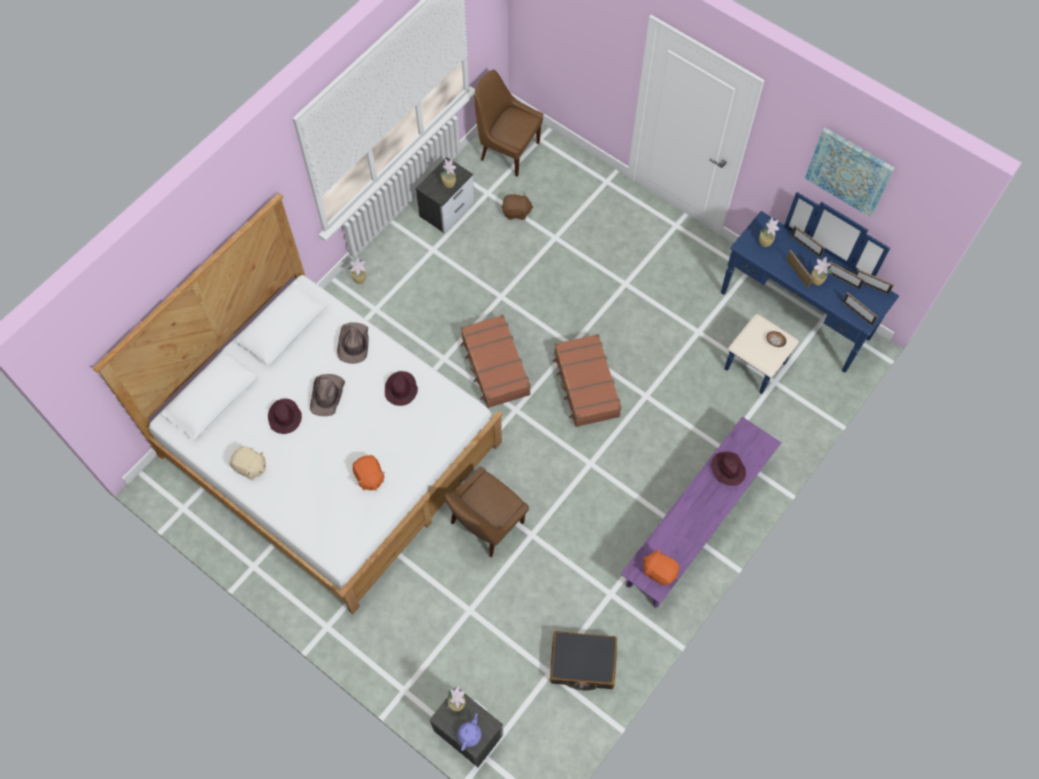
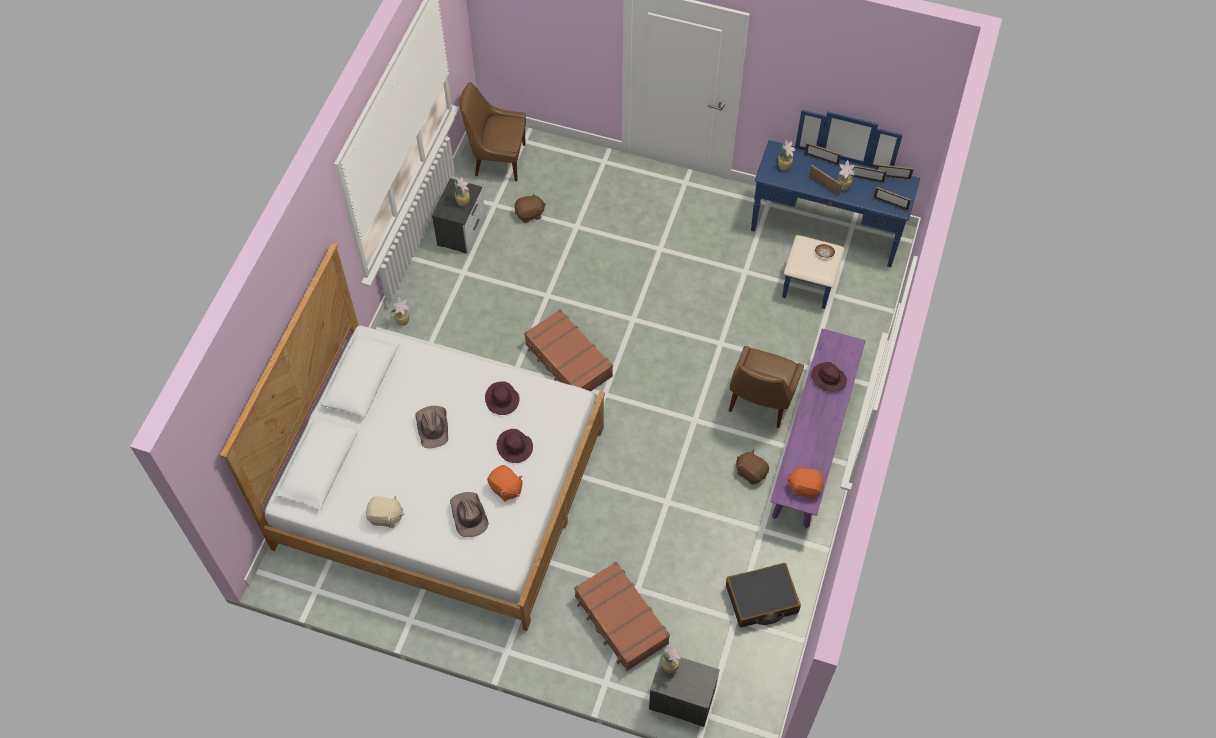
camera: 20 degrees left, 5 degrees down
purple hat [268,399,302,434] -> purple hat moved to [497,429,533,463]
brown hat [337,322,369,364] -> brown hat moved to [450,492,489,537]
brown chair [444,467,529,557] -> brown chair moved to [729,346,804,428]
purple teapot [457,713,481,751] -> none
brown suitcase [553,334,622,427] -> brown suitcase moved to [574,561,670,671]
picture [805,128,894,217] -> none
none -> brown plush toy [736,449,769,484]

